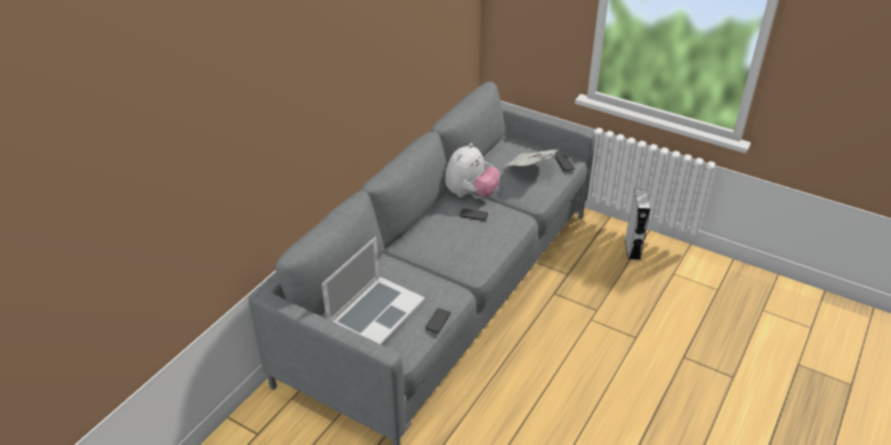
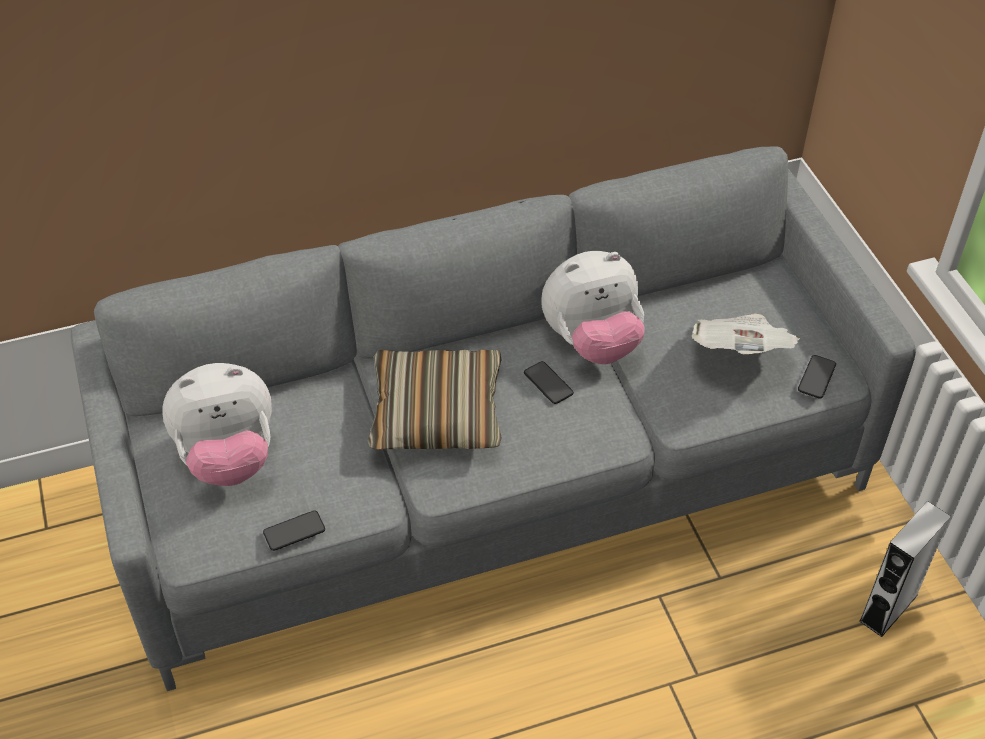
camera: 40 degrees right, 10 degrees up
laptop [322,237,425,345] -> plush toy [162,363,272,486]
none -> pillow [367,350,502,449]

